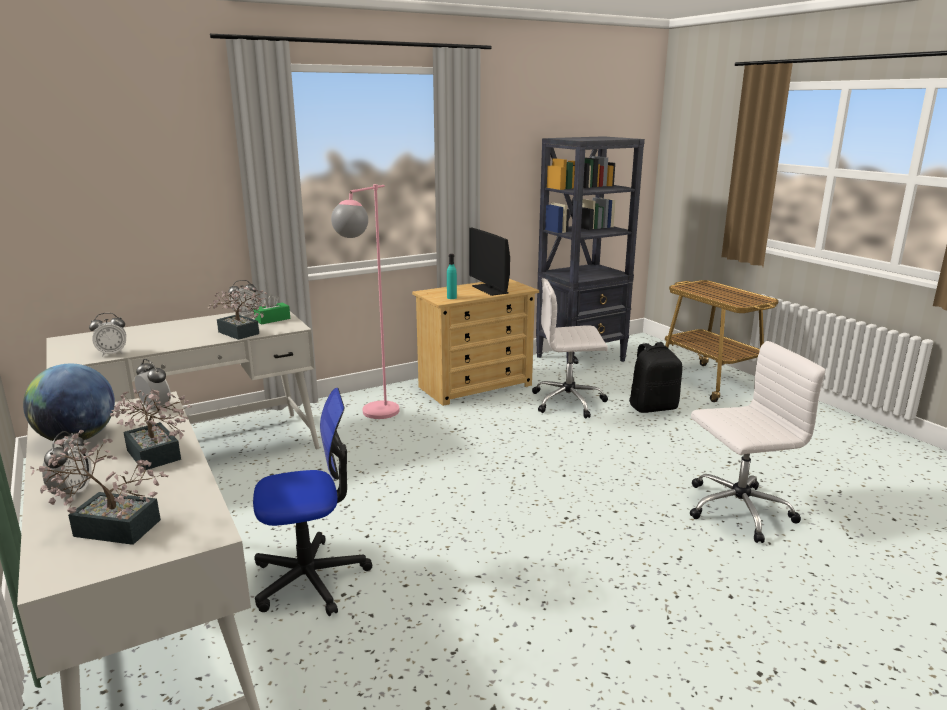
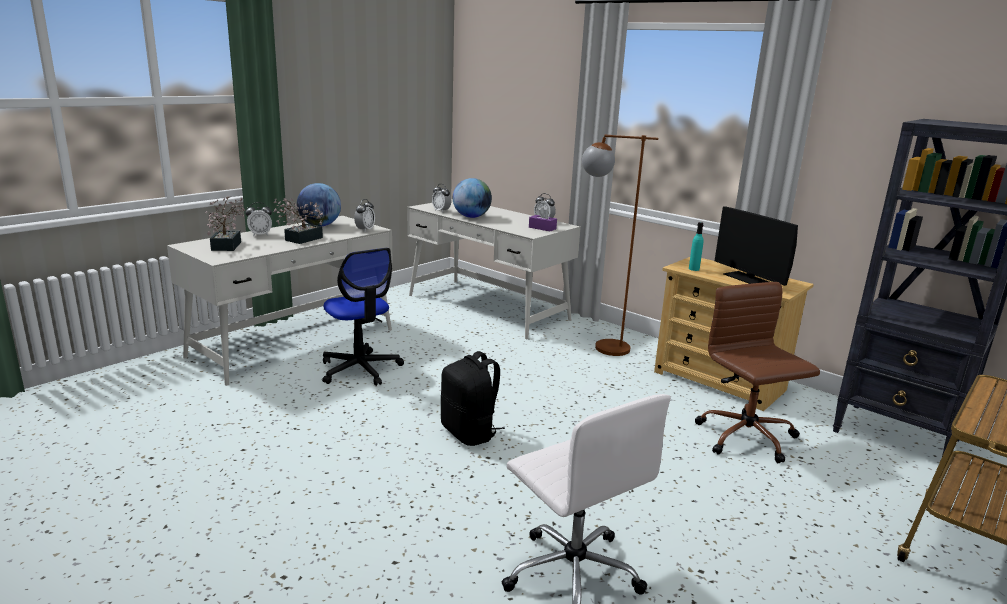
camera: 70 degrees right, 0 degrees up
potted plant [208,286,267,340] -> none
green tissue box [254,294,290,324] -> purple tissue box [529,207,557,231]
pink floor lamp [331,184,399,419] -> brown floor lamp [582,135,658,356]
monitor [469,228,510,296] -> monitor turned 75 degrees counterclockwise [715,206,798,286]
white office chair [532,278,608,419] -> brown office chair [695,282,820,463]
black backpack [629,342,683,413] -> black backpack moved to [441,351,505,446]
none -> globe [453,178,492,218]

